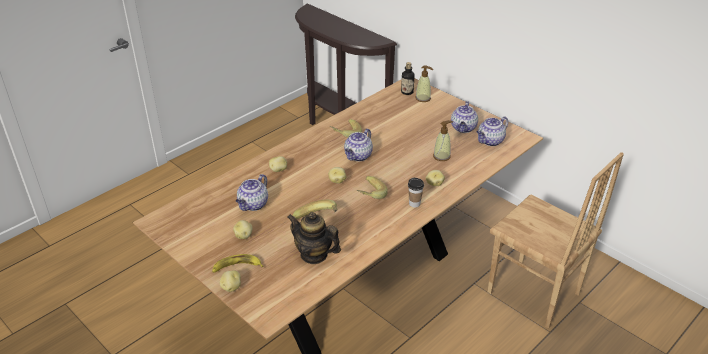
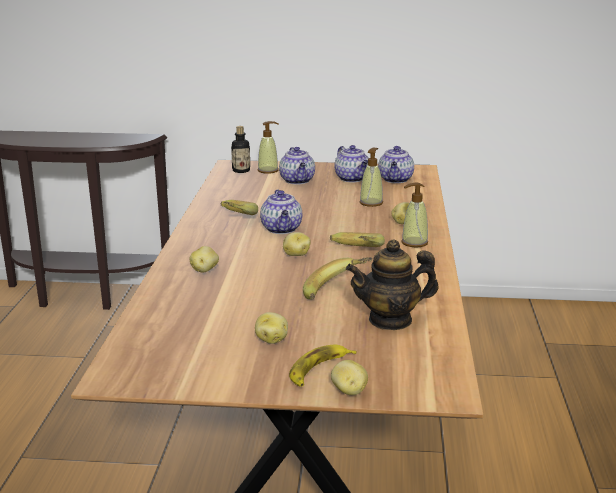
camera: 40 degrees left, 15 degrees down
teapot [236,174,268,211] -> teapot moved to [279,147,315,184]
cup [408,178,424,208] -> soap dispenser [402,182,428,248]
brown chair [488,152,624,329] -> none

